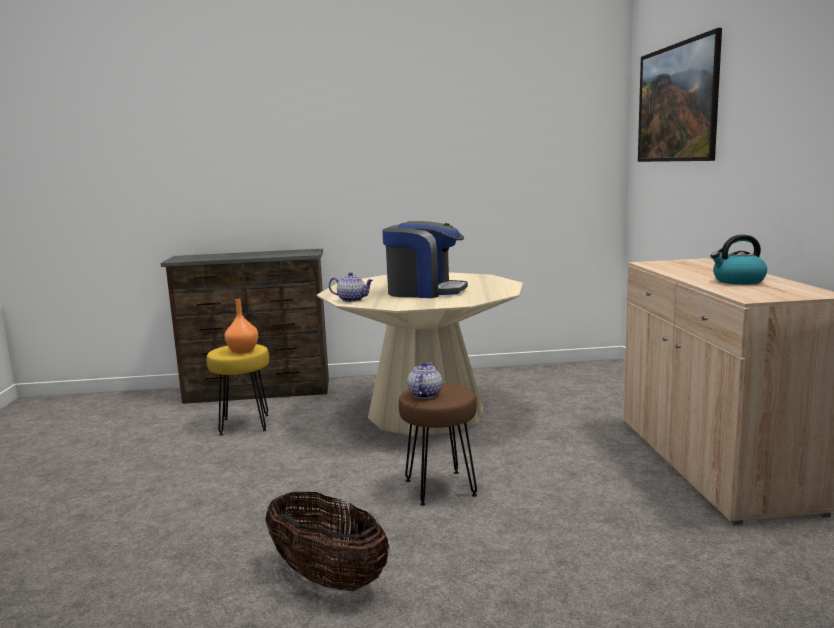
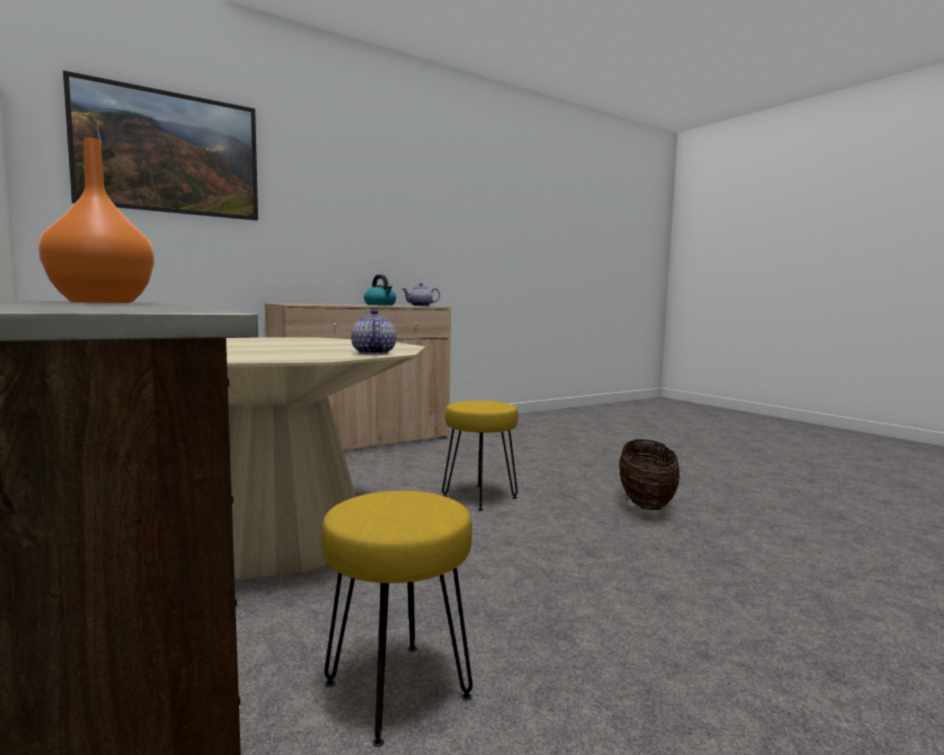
camera: 120 degrees left, 5 degrees down
orange vase [225,299,258,354] -> orange vase moved to [38,137,154,303]
coffee machine [382,221,468,298] -> none
brown stool [399,384,477,506] -> yellow stool [442,400,518,511]
teapot [407,362,442,399] -> teapot moved to [403,283,440,306]

